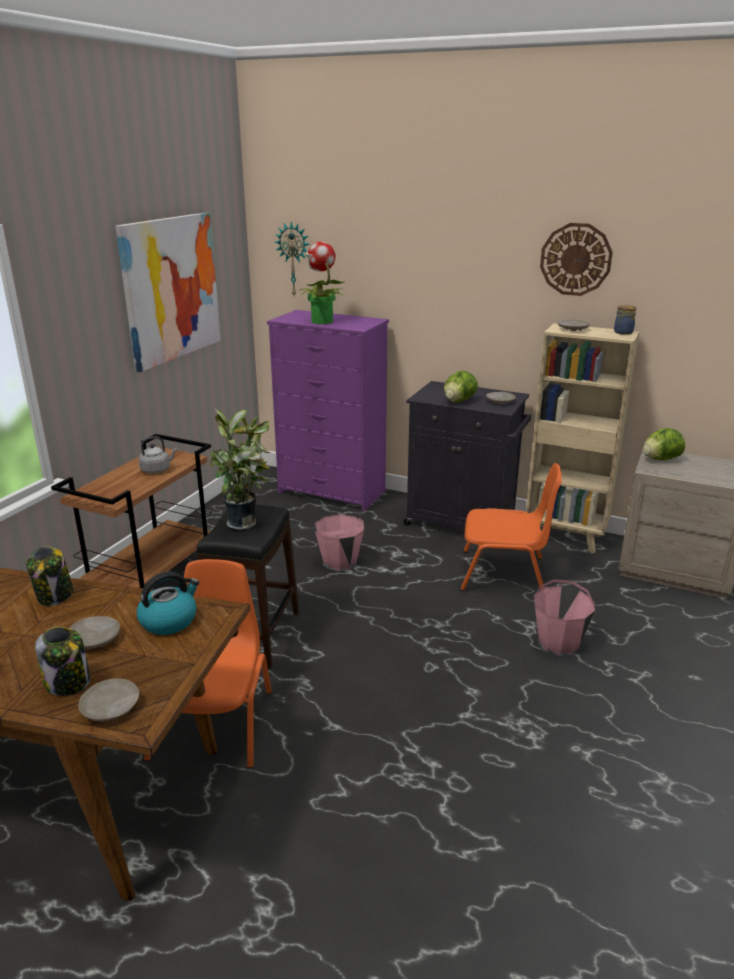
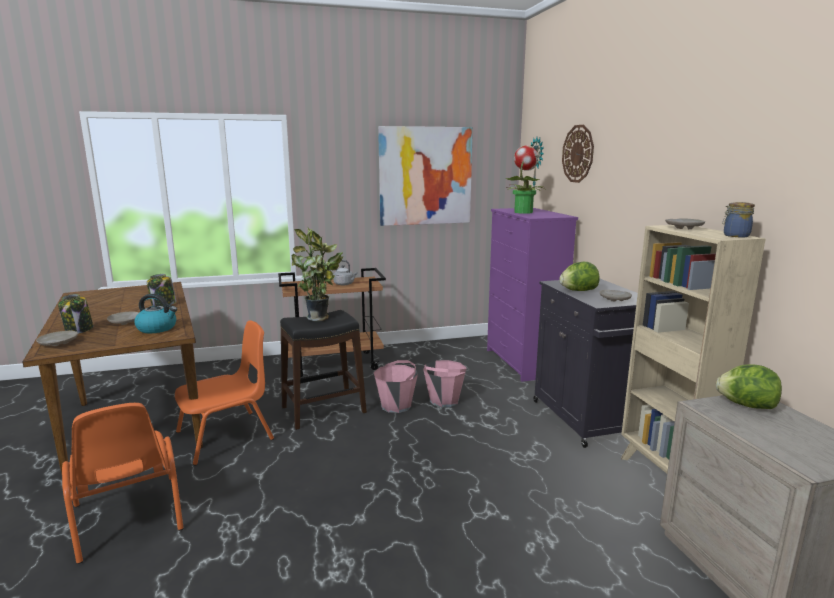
camera: 50 degrees right, 10 degrees down
orange chair [461,463,562,591] -> orange chair moved to [62,403,184,564]
pink bucket [534,579,595,656] -> pink bucket moved to [374,360,418,413]
wall clock [540,223,613,296] -> wall clock moved to [562,125,594,183]

